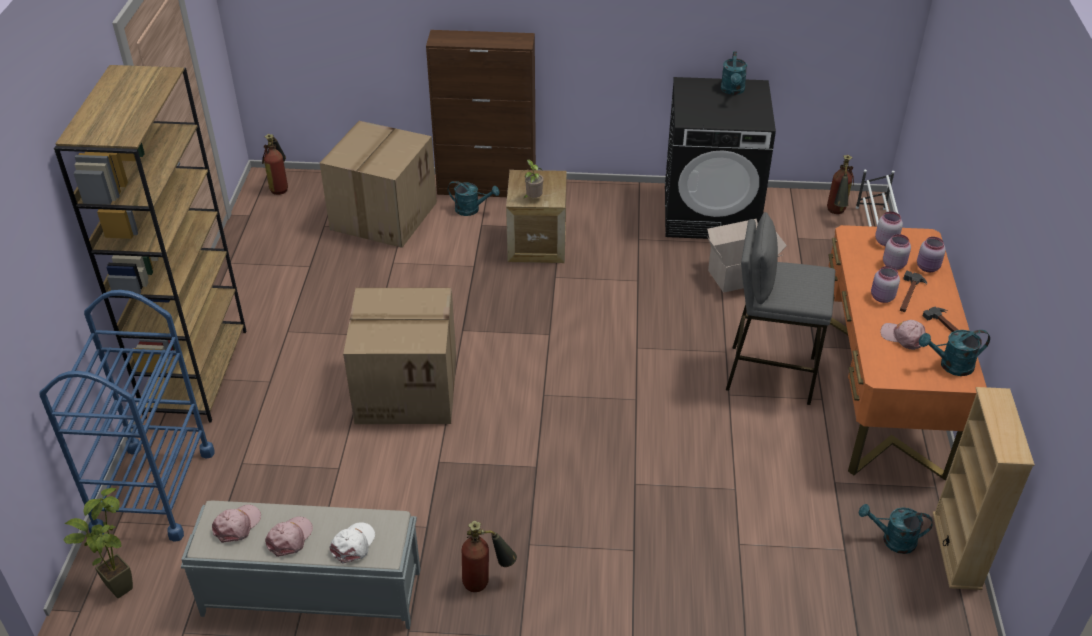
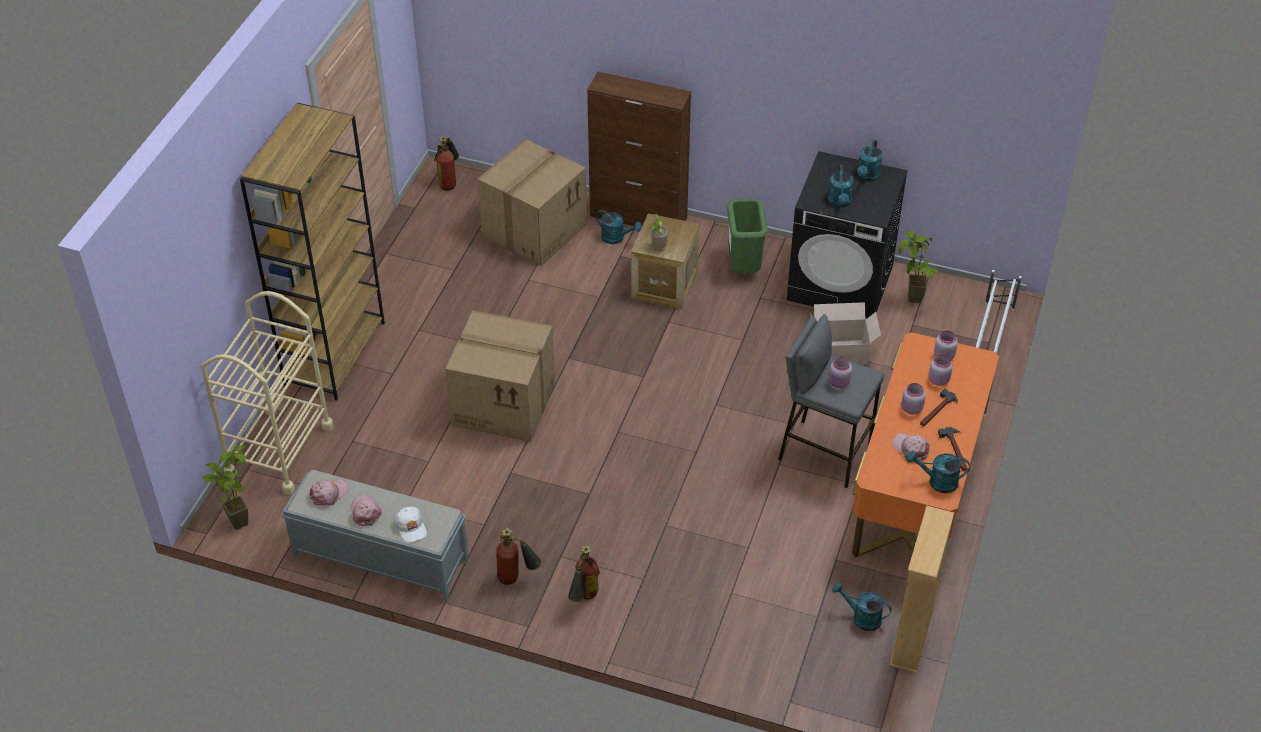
camera: 15 degrees right, 5 degrees up
blue cart [39,290,215,542] -> beige cart [201,291,334,495]
pink cap [265,516,313,557] -> pink cap turned 60 degrees counterclockwise [351,495,382,526]
white cap [329,522,375,564] -> white cap turned 120 degrees clockwise [394,507,427,543]
fire extinguisher [827,155,854,214] -> fire extinguisher moved to [568,546,600,602]
pink jar [917,237,946,272] -> pink jar moved to [829,357,852,388]
none -> green trash can [727,199,768,273]
none -> turquoise watering can [828,165,854,208]
none -> potted plant [898,231,939,303]

